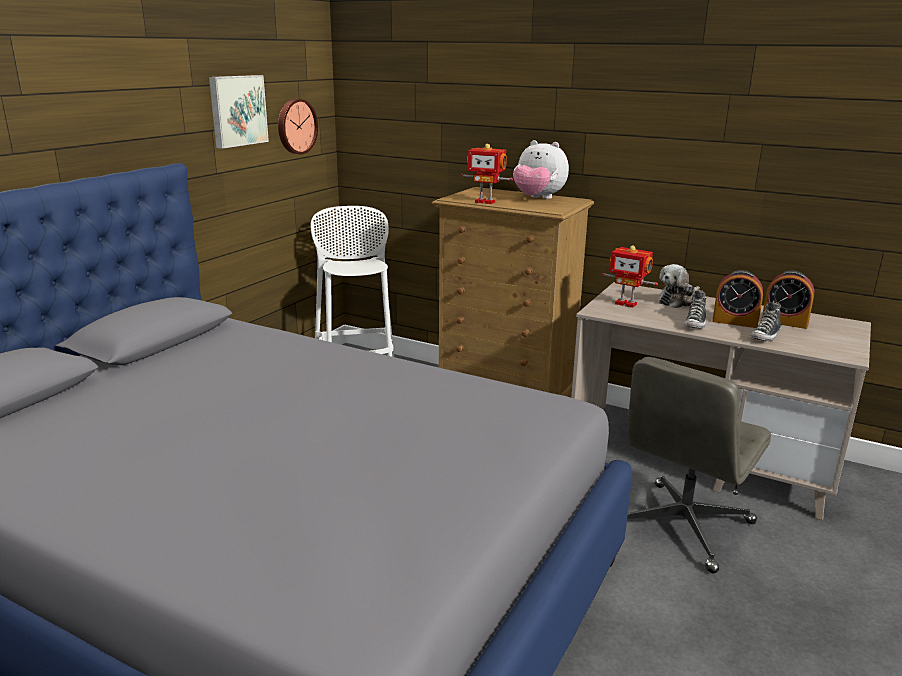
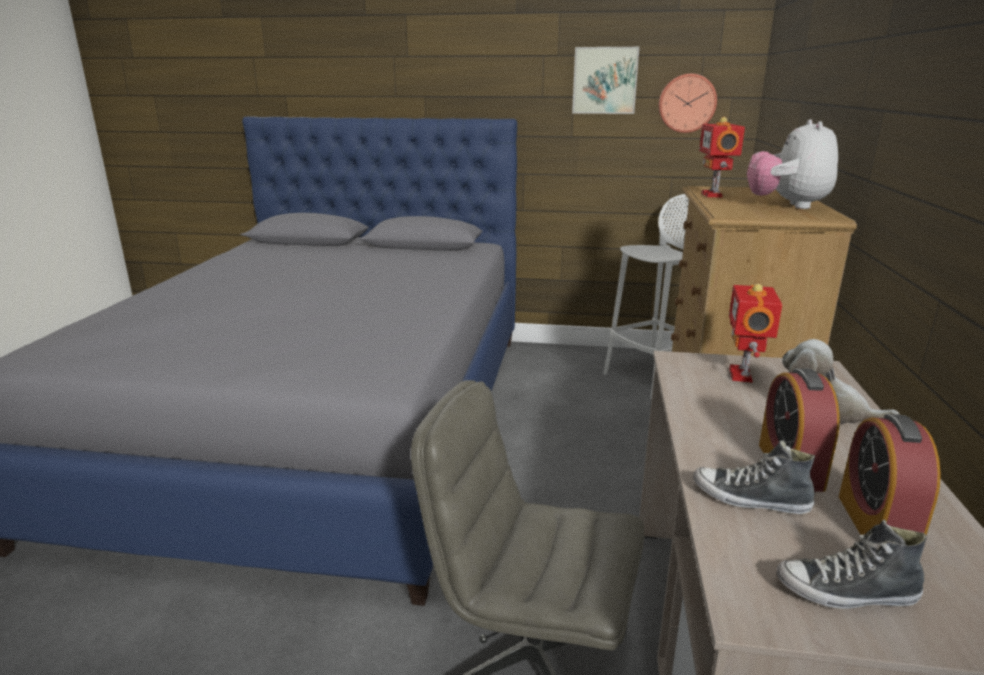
camera: 70 degrees right, 0 degrees up
shoe [684,290,706,328] -> shoe moved to [776,520,927,609]

